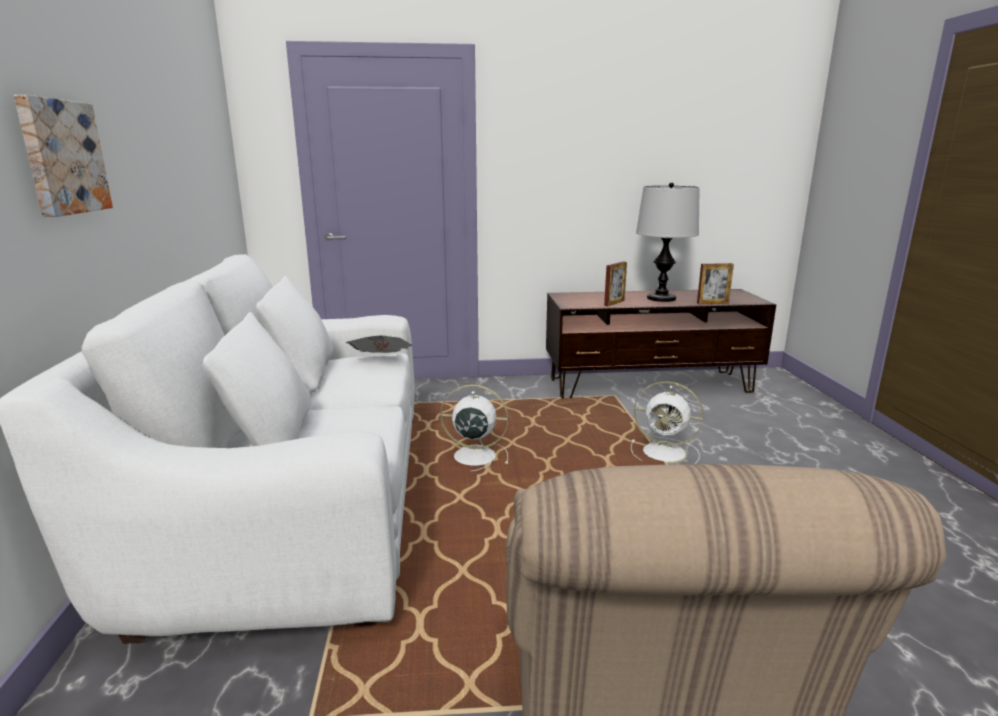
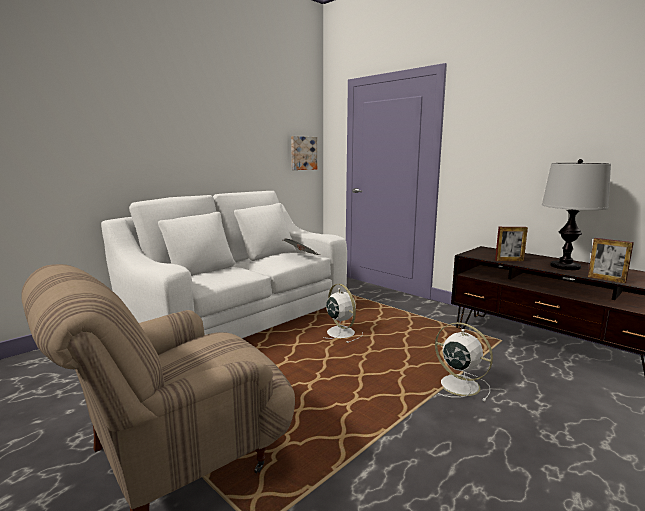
camera: 50 degrees right, 5 degrees down
picture [14,95,113,217] -> picture moved to [291,136,317,170]
white fan [631,381,704,464] -> white fan turned 150 degrees clockwise [435,322,493,401]

